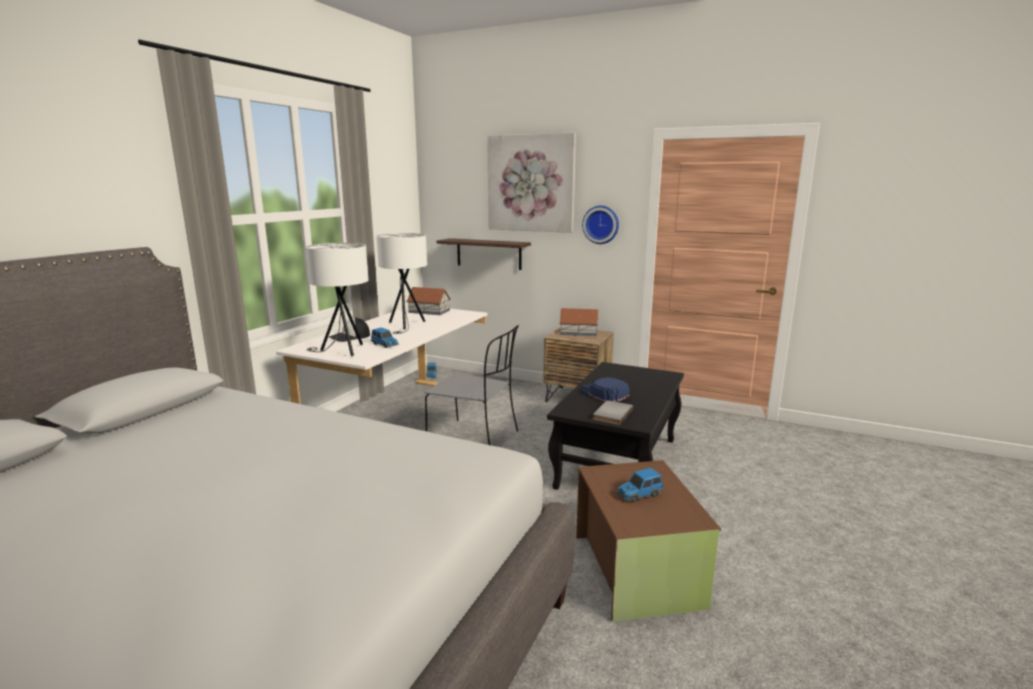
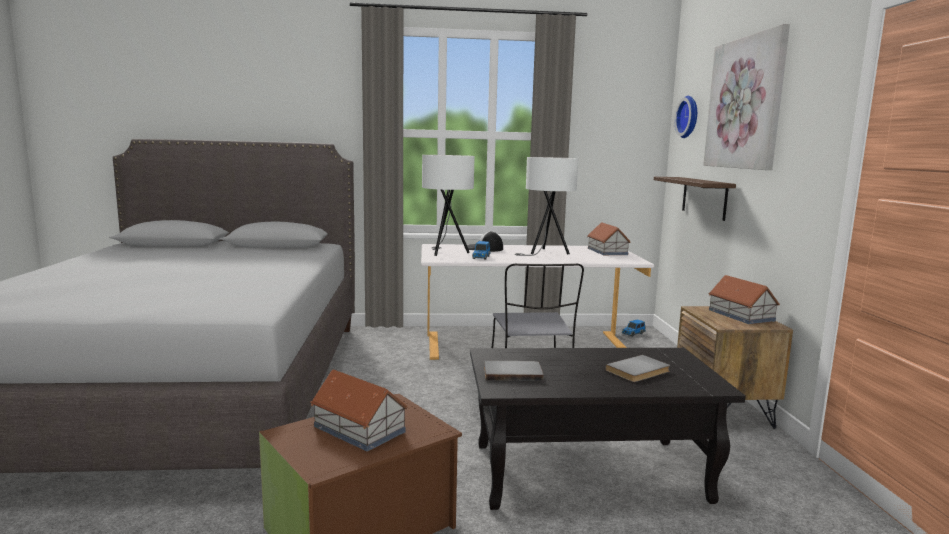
camera: 60 degrees right, 5 degrees down
blue cap [581,377,630,401] -> none
wall clock [582,206,619,244] -> wall clock moved to [675,96,697,138]
toy car [617,468,663,502] -> toy house [310,369,408,451]
none -> grey book [605,355,670,382]

